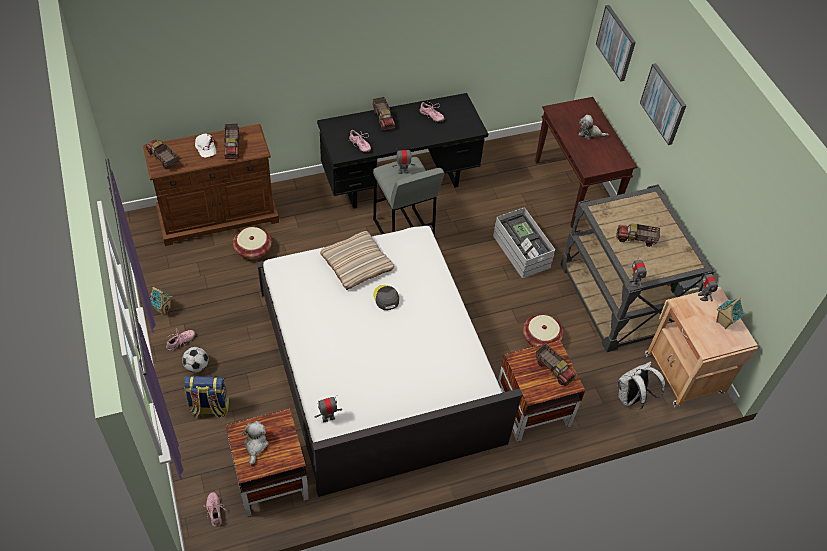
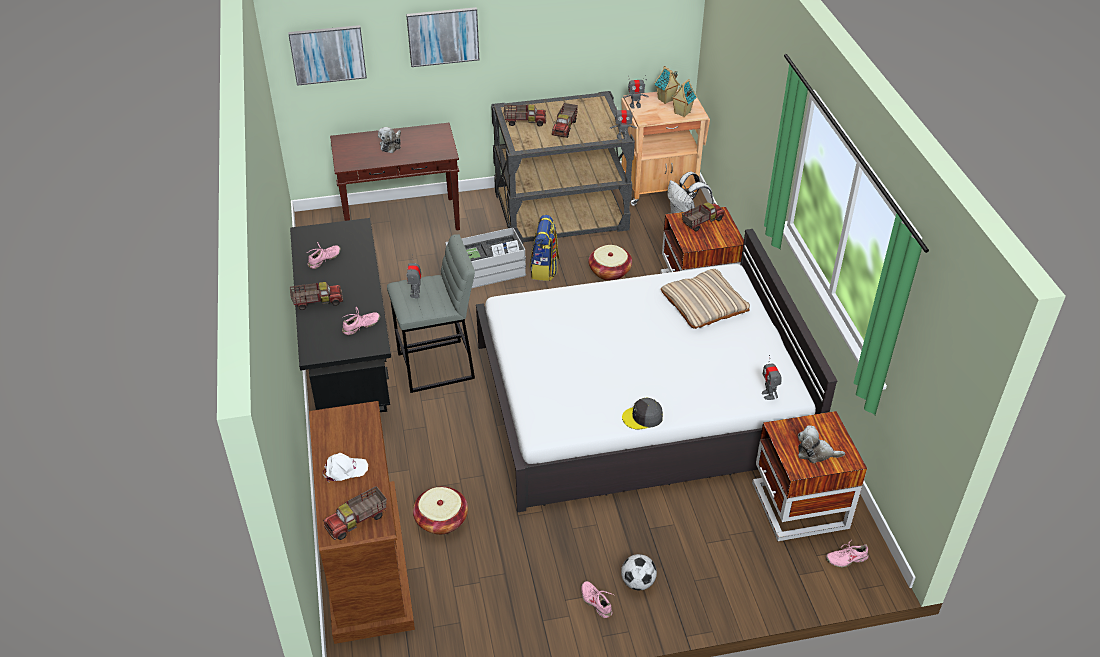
camera: 80 degrees left, 10 degrees down
toy house [150,287,173,315] -> toy house moved to [671,79,697,117]
backpack [184,375,229,418] -> backpack moved to [530,215,560,281]
toy truck [224,123,239,159] -> toy truck moved to [504,105,546,126]
beige pillow [320,231,394,290] -> beige pillow moved to [661,269,750,329]
grey cap [373,285,399,310] -> grey cap moved to [622,398,663,430]

